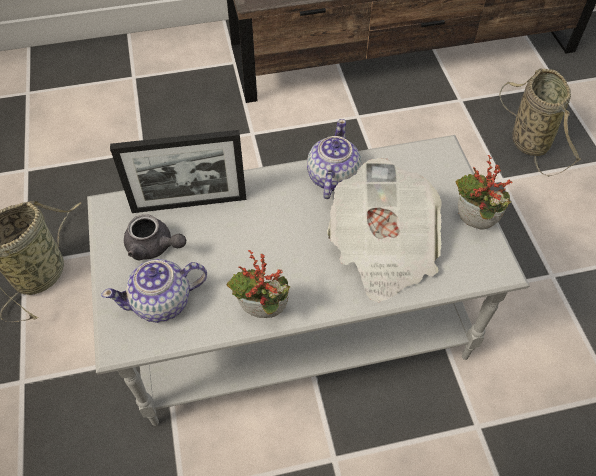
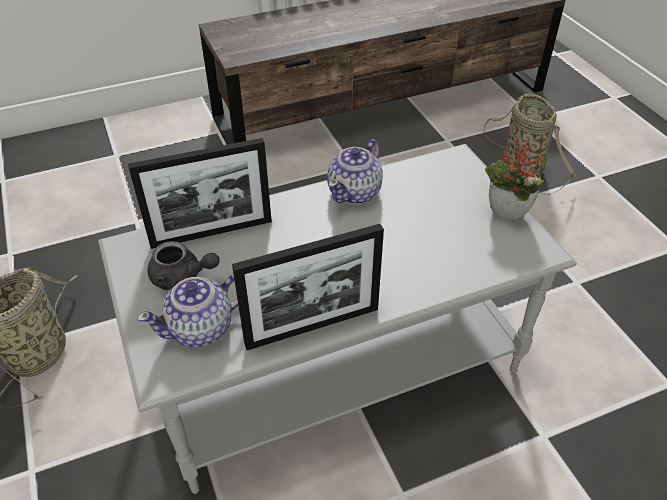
camera: 10 degrees left, 10 degrees down
potted plant [227,250,290,318] -> picture frame [232,224,384,350]
teapot [307,119,361,199] -> teapot turned 150 degrees counterclockwise [327,139,383,204]
newspaper [327,158,442,302] -> none

